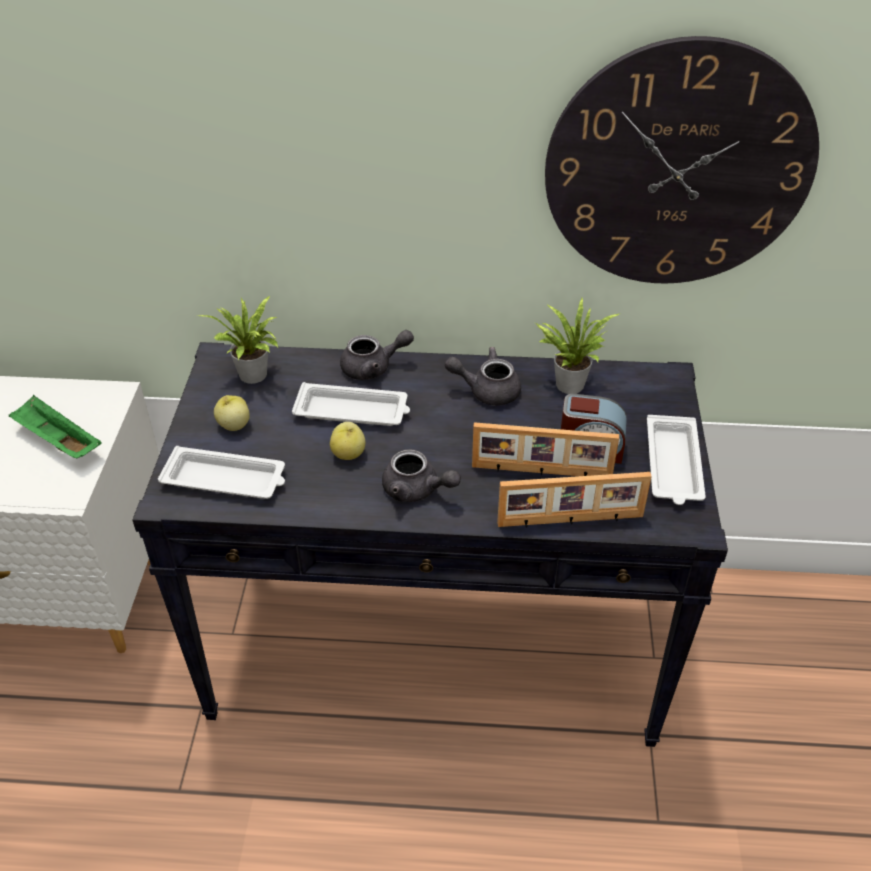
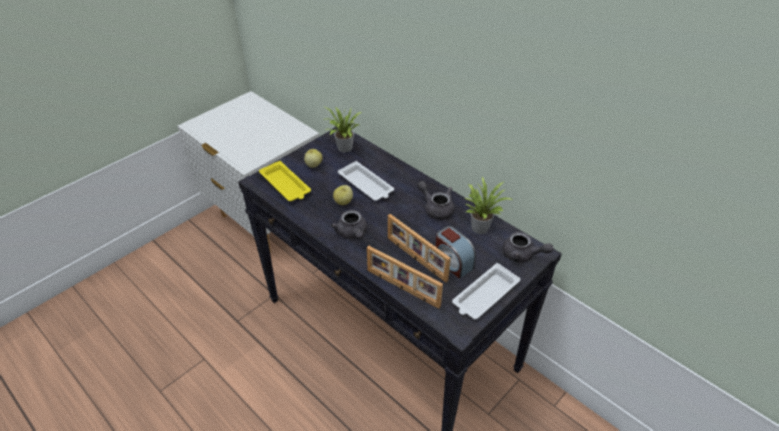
camera: 40 degrees right, 0 degrees up
green tray [9,395,102,458] -> none
white tray [158,446,285,499] -> yellow tray [259,161,311,201]
grey teapot [340,330,414,380] -> grey teapot moved to [502,232,554,262]
wall clock [545,36,819,284] -> none

